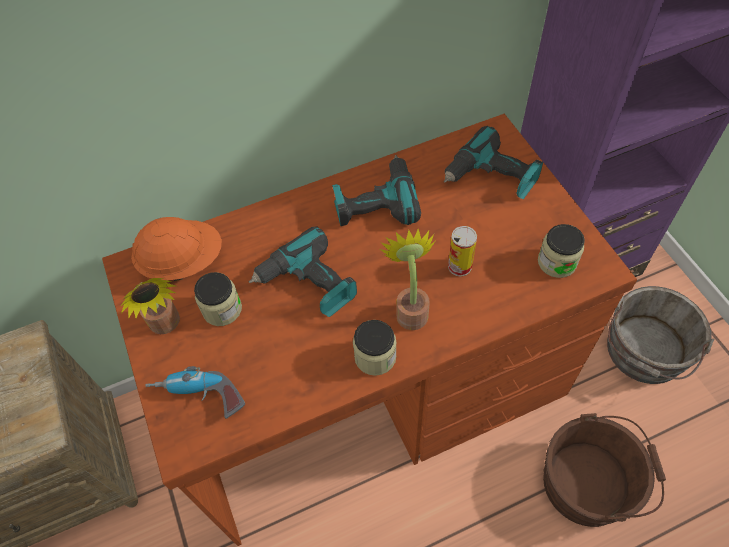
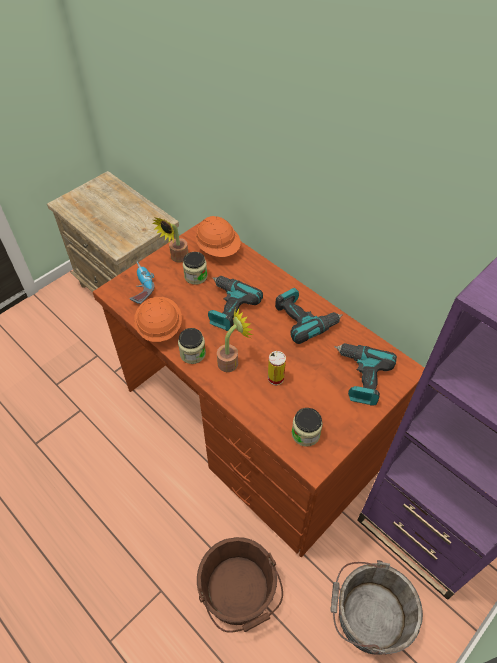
camera: 65 degrees right, 5 degrees down
none -> orange hard hat [134,297,182,342]

